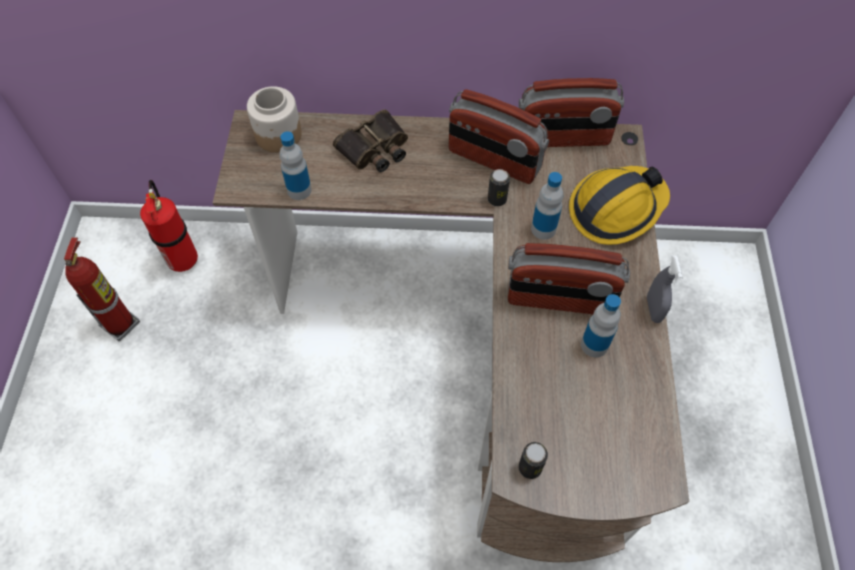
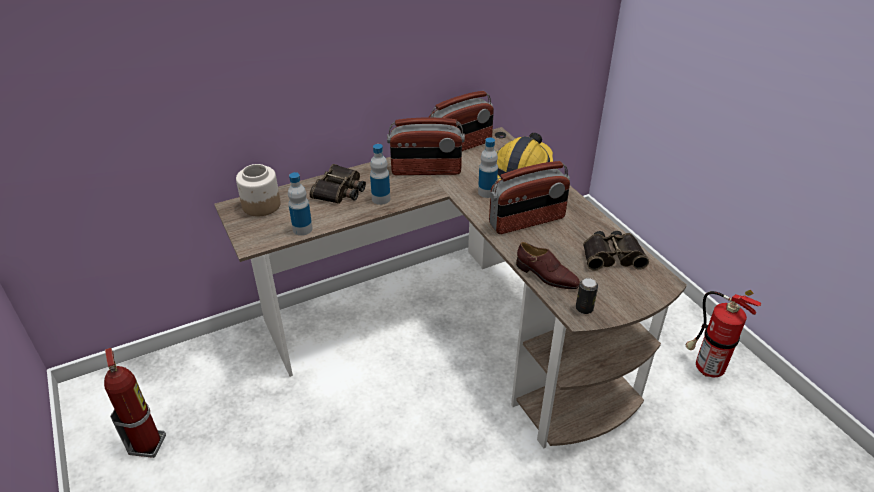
camera: 30 degrees left, 20 degrees down
fire extinguisher [140,180,198,272] -> fire extinguisher moved to [686,290,761,377]
can [488,169,510,206] -> none
bottle [581,294,621,358] -> bottle moved to [370,144,390,205]
grey spray bottle [647,255,683,323] -> none
none -> brown shoe [516,242,580,289]
none -> binoculars [583,231,649,271]

